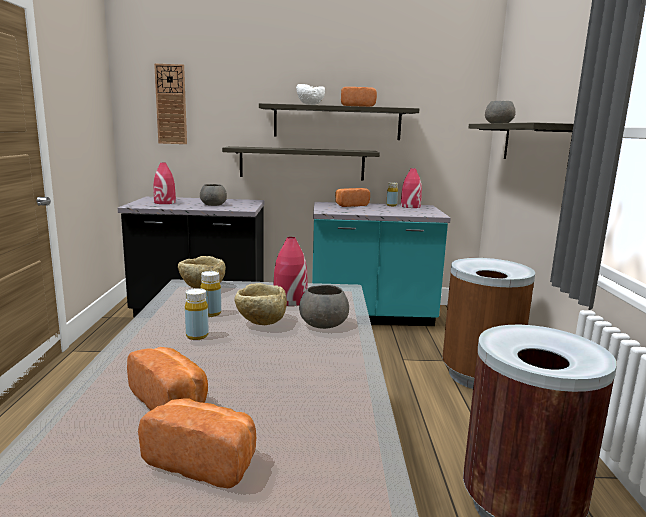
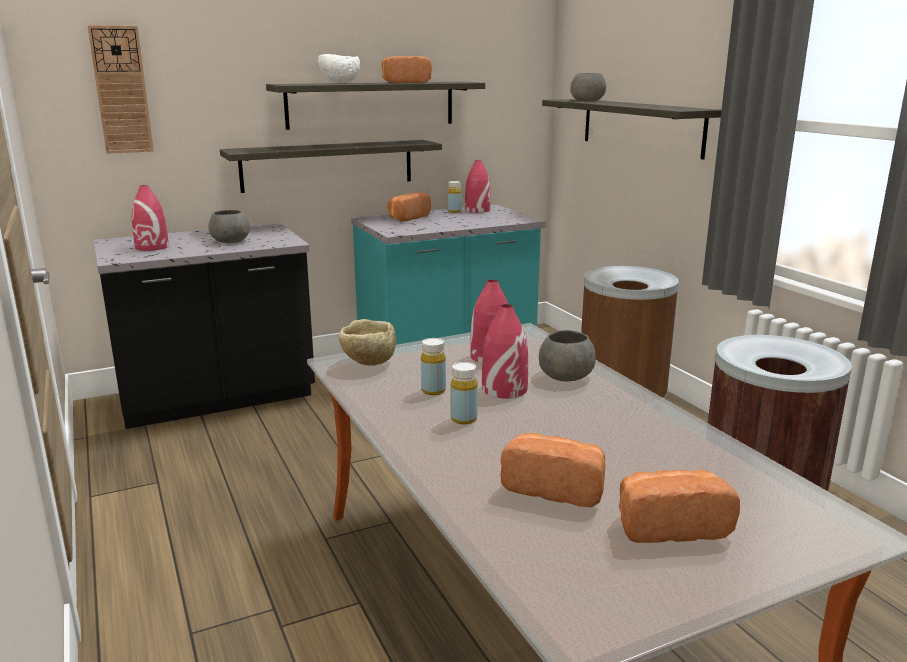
camera: 25 degrees left, 5 degrees up
beige bowl [235,283,287,325] -> red vase [482,304,528,399]

